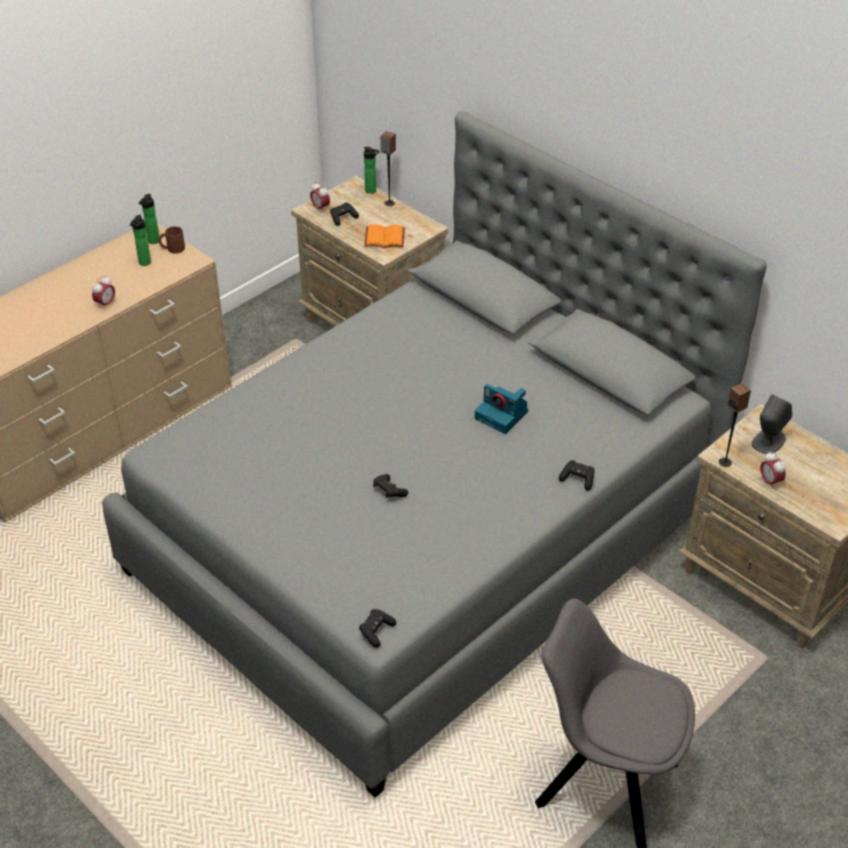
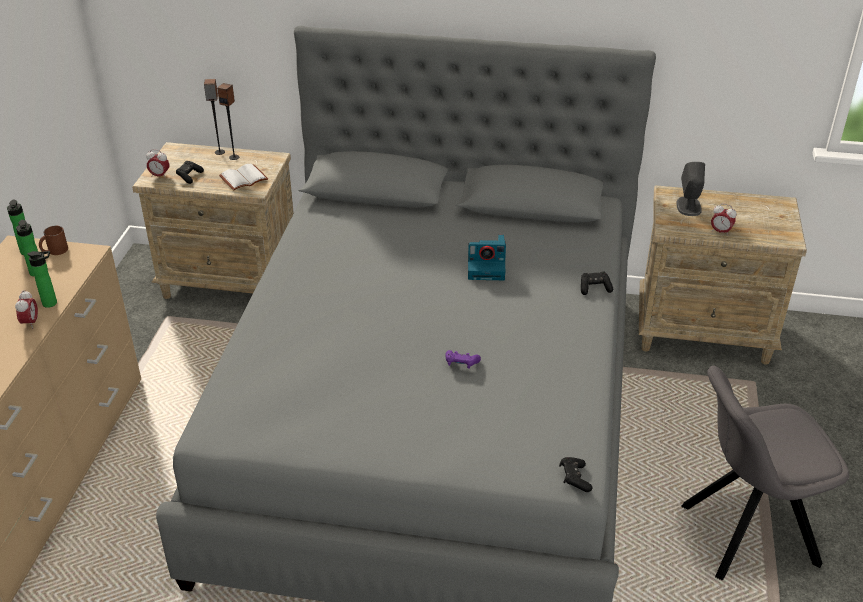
camera: 35 degrees left, 5 degrees down
bottle [364,147,380,194] -> bottle moved to [27,251,57,308]
orange book [365,224,405,248] -> white book [219,164,268,191]
black game controller [373,474,408,498] -> purple game controller [445,350,481,369]
speaker [719,383,751,467] -> speaker moved to [217,83,239,160]

